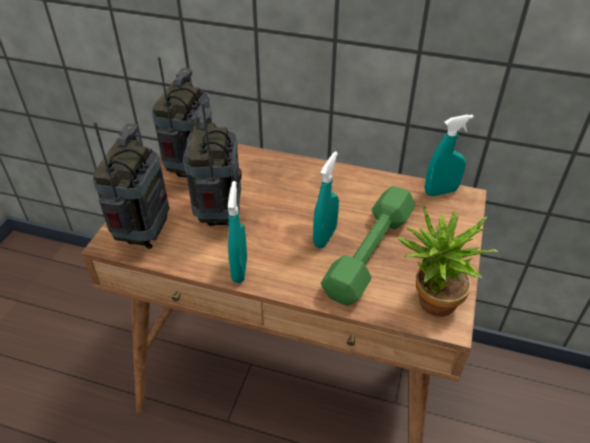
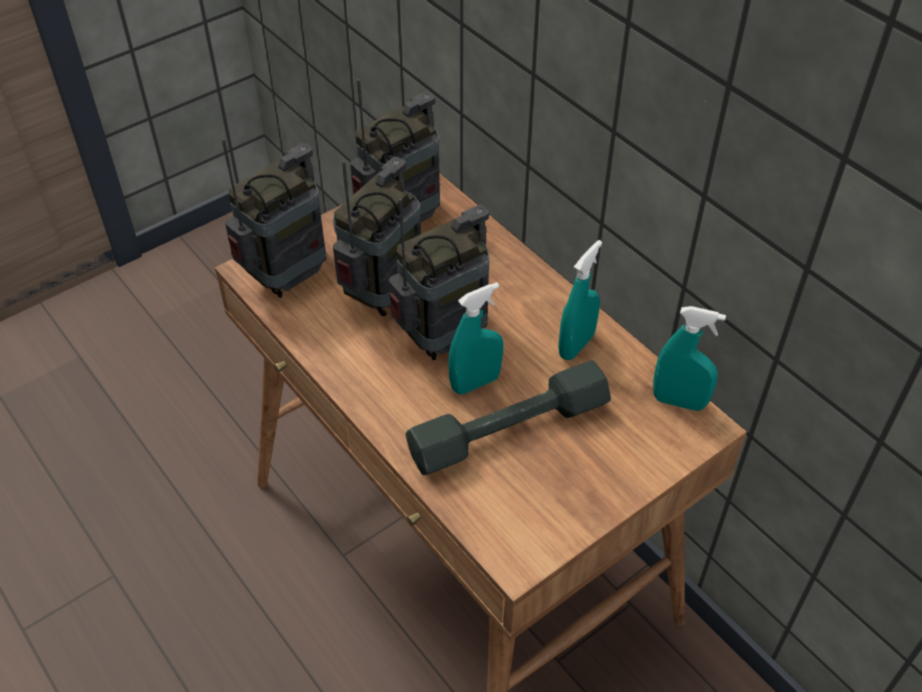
camera: 35 degrees right, 5 degrees up
turquoise spray bottle [228,181,247,283] -> turquoise spray bottle moved to [558,240,602,360]
green dumbbell [321,186,416,306] -> grey dumbbell [406,360,611,475]
potted plant [397,205,498,317] -> none
none -> radio [389,198,489,360]

